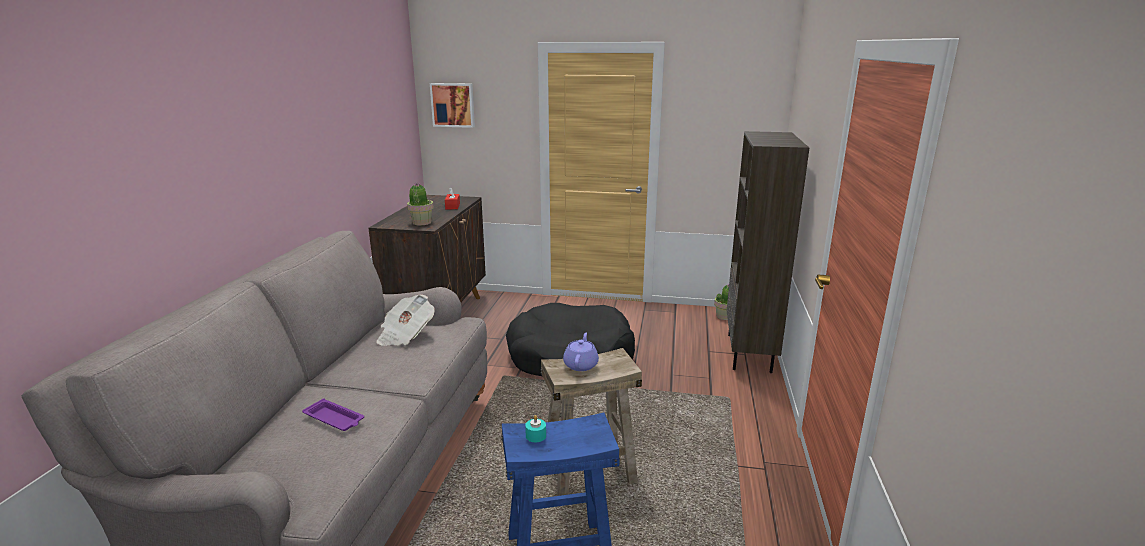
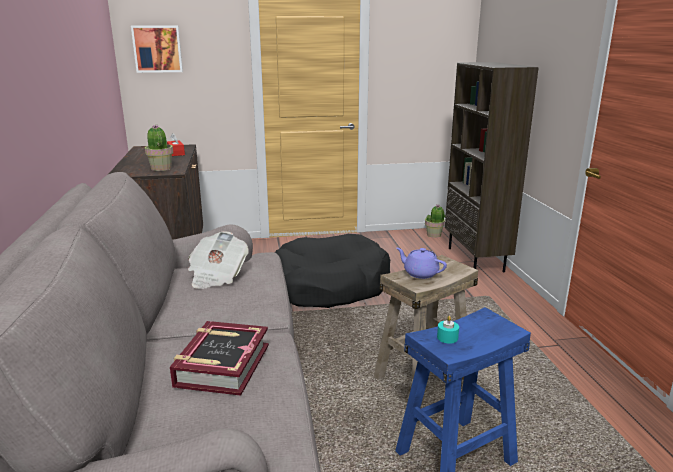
camera: 20 degrees left, 0 degrees up
purple tray [302,398,364,431] -> book [170,321,269,396]
purple teapot [563,333,599,371] -> purple teapot turned 45 degrees counterclockwise [397,248,447,279]

